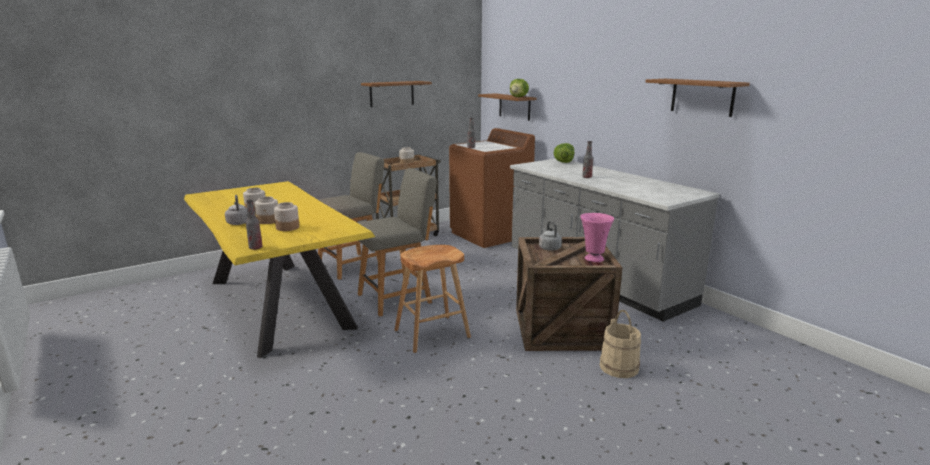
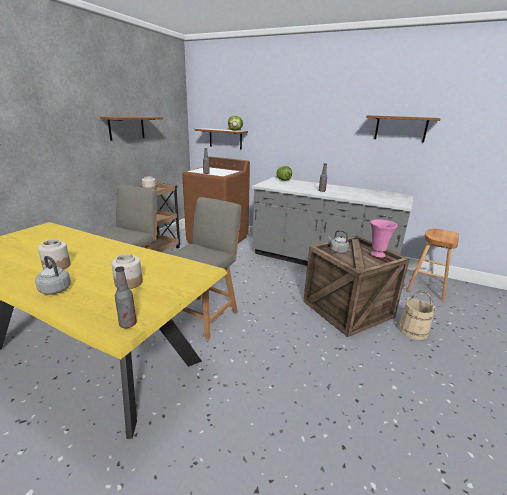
camera: 30 degrees left, 5 degrees up
jar [255,197,278,224] -> none
brown stool [394,245,471,353] -> brown stool moved to [406,229,459,302]

